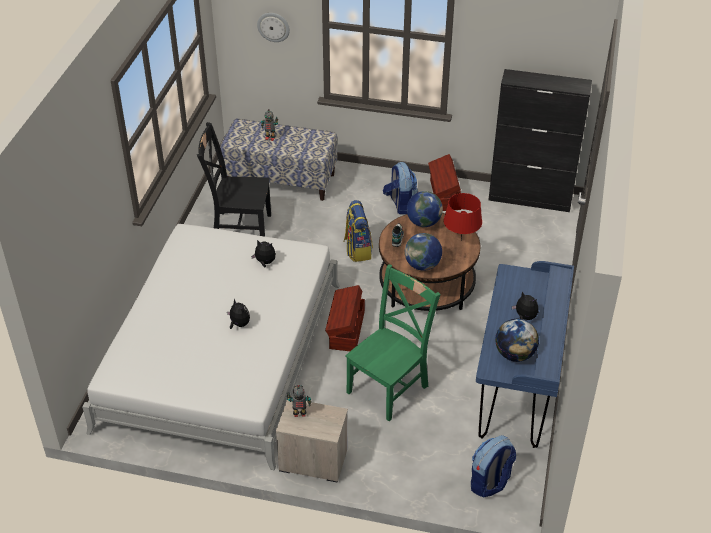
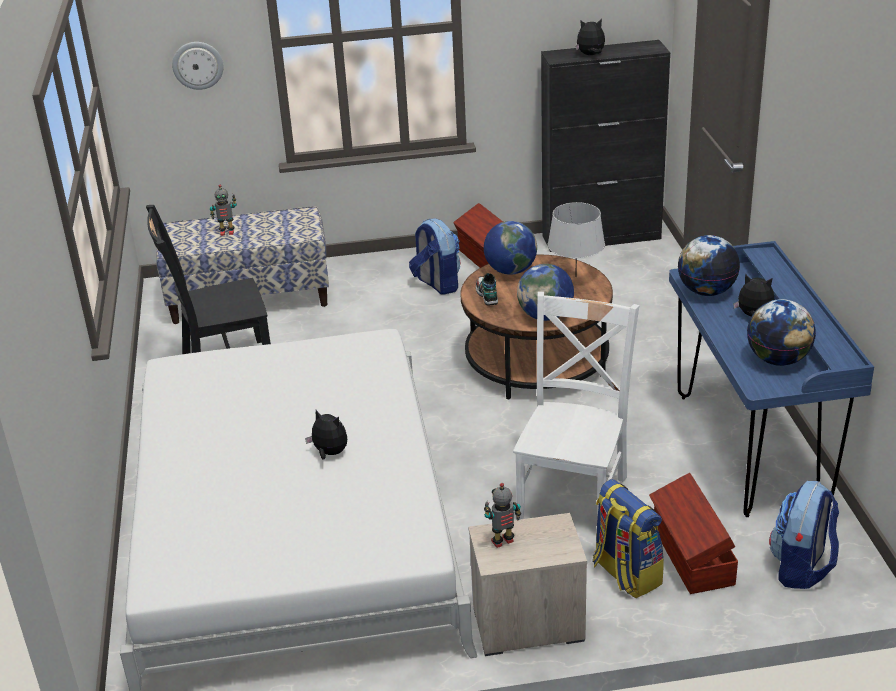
camera: 20 degrees left, 10 degrees down
plush toy [251,240,276,268] -> plush toy moved to [576,19,605,55]
brown storage box [325,285,365,351] -> brown storage box moved to [649,473,738,594]
backpack [344,200,373,262] -> backpack moved to [592,479,664,599]
green chair [345,264,441,421] -> white chair [513,292,639,520]
red table lamp [444,193,482,241] -> grey table lamp [548,202,605,277]
none -> globe [678,235,740,296]

